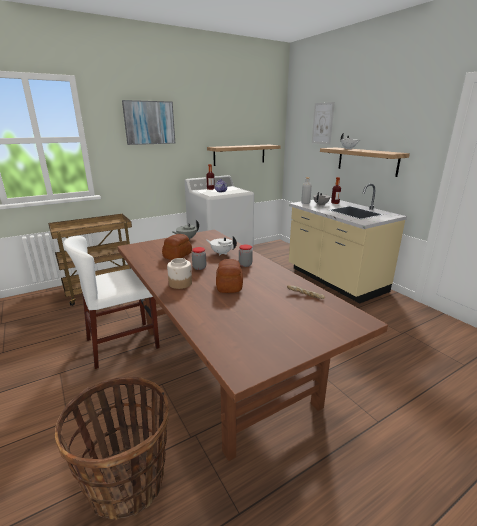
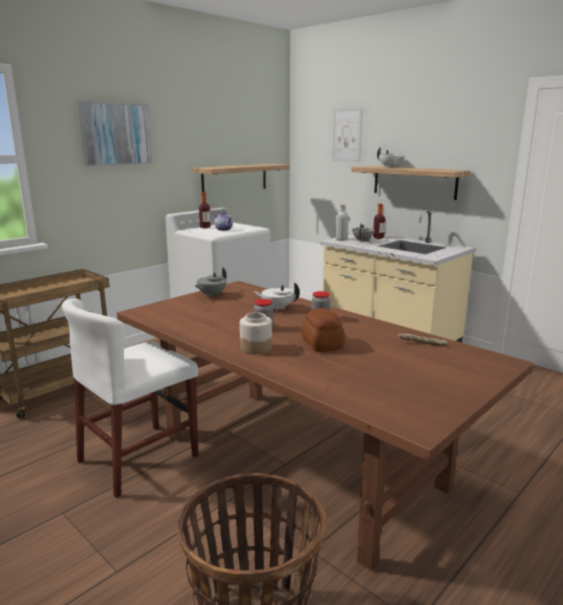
camera: 15 degrees left, 5 degrees down
bread [162,234,192,260] -> none

